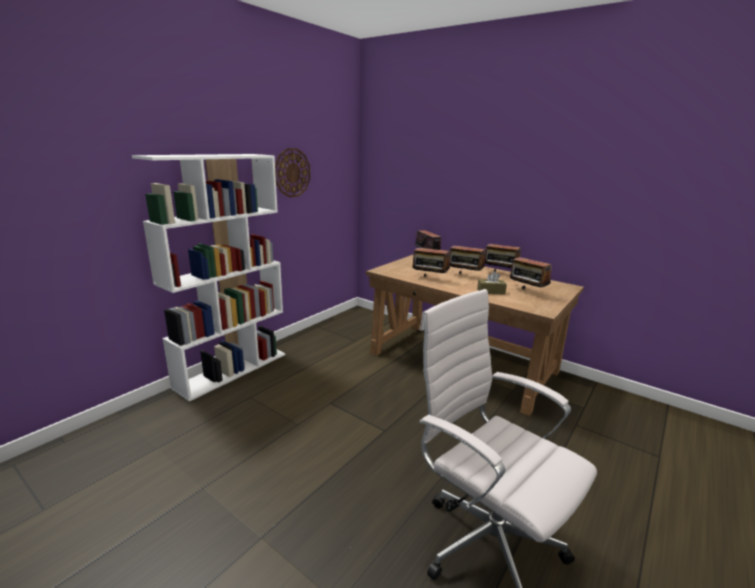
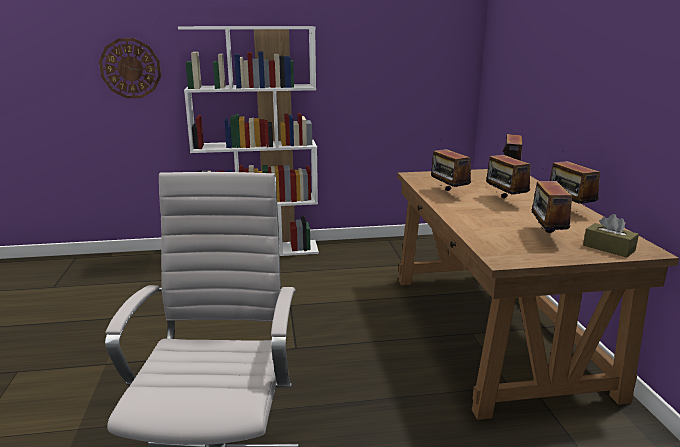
camera: 45 degrees right, 0 degrees up
wall clock [275,148,310,198] -> wall clock moved to [99,38,161,98]
brown tissue box [477,272,507,295] -> brown tissue box moved to [583,214,639,257]

